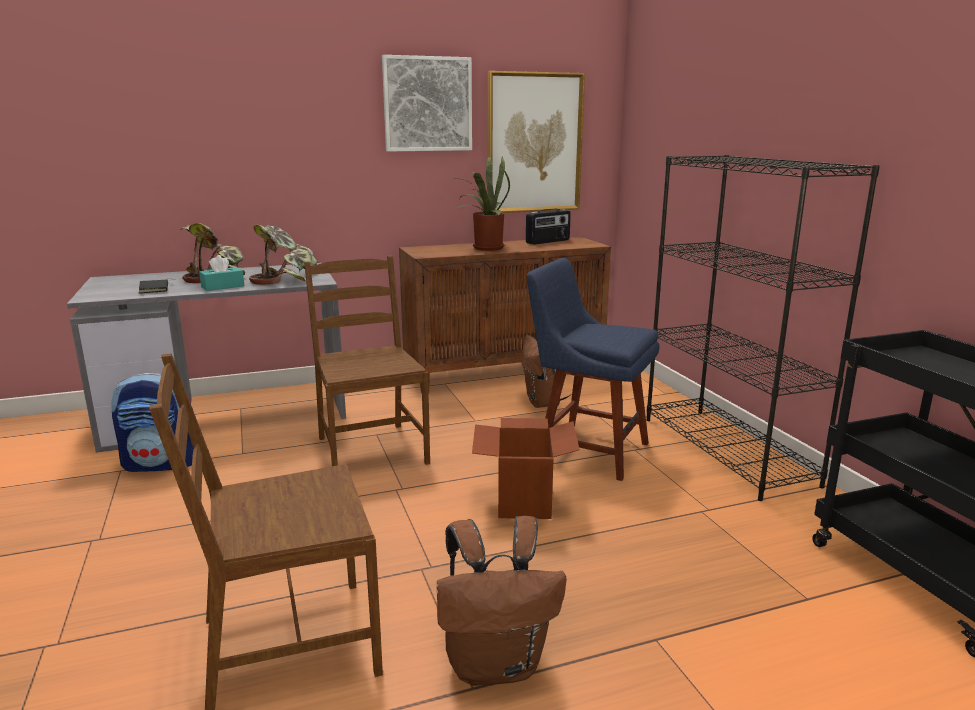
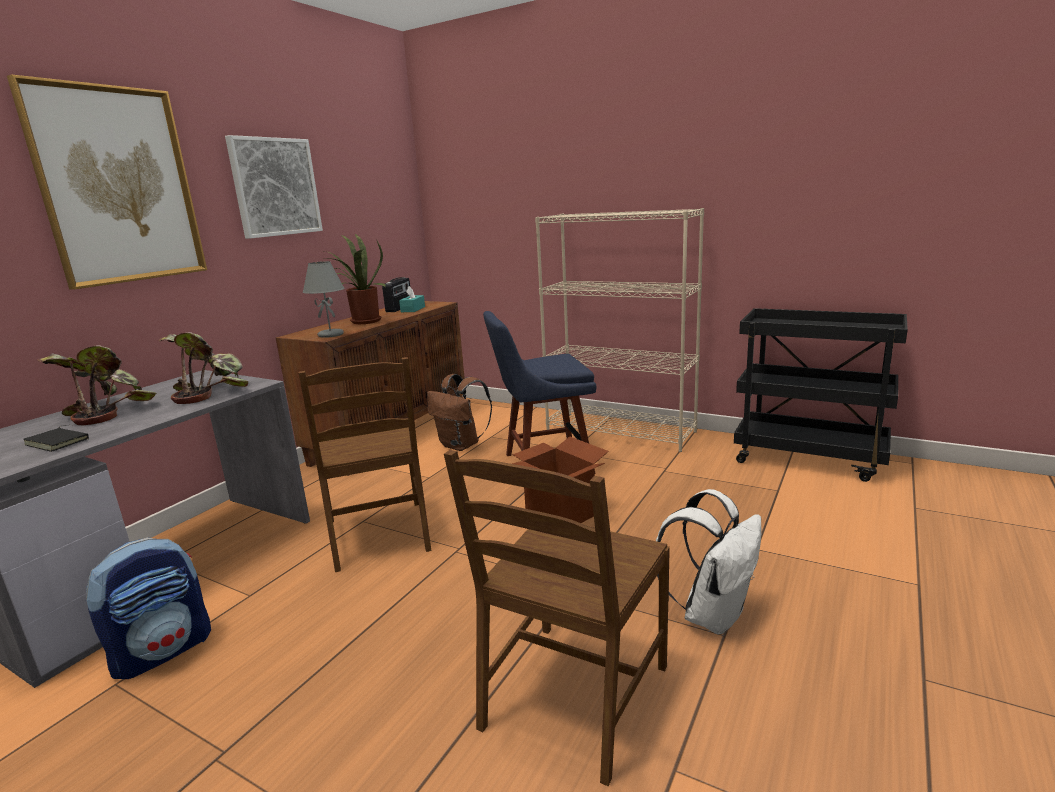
camera: 40 degrees left, 0 degrees up
turquoise tissue box [199,255,244,291] -> turquoise tissue box moved to [399,286,425,312]
brown chair [304,256,430,466] -> brown chair turned 135 degrees counterclockwise [299,357,431,572]
brown backpack [437,516,567,686] -> white backpack [656,489,762,634]
picture [488,71,585,213] -> picture moved to [7,74,207,290]
black bookcase [646,155,880,501] -> beige bookcase [535,208,704,452]
none -> grey table lamp [303,261,345,338]

